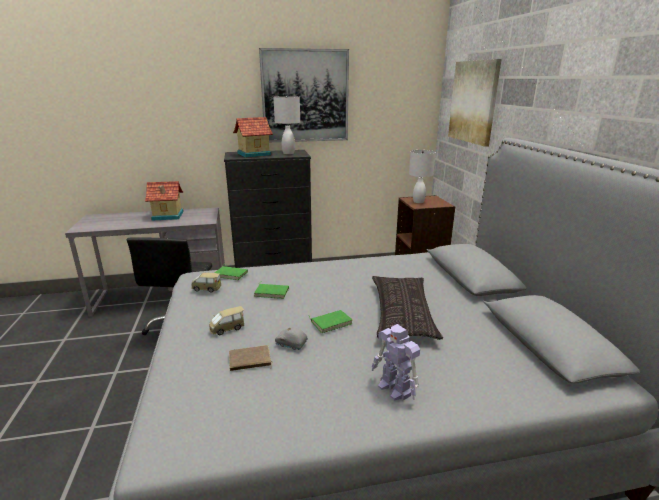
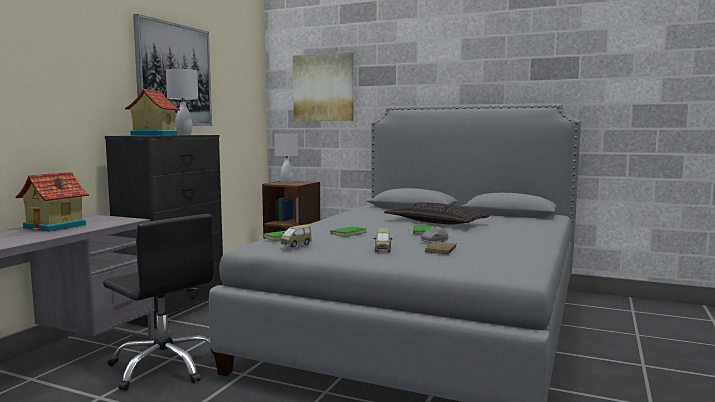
camera: 55 degrees left, 15 degrees down
toy robot [372,324,420,401] -> none

